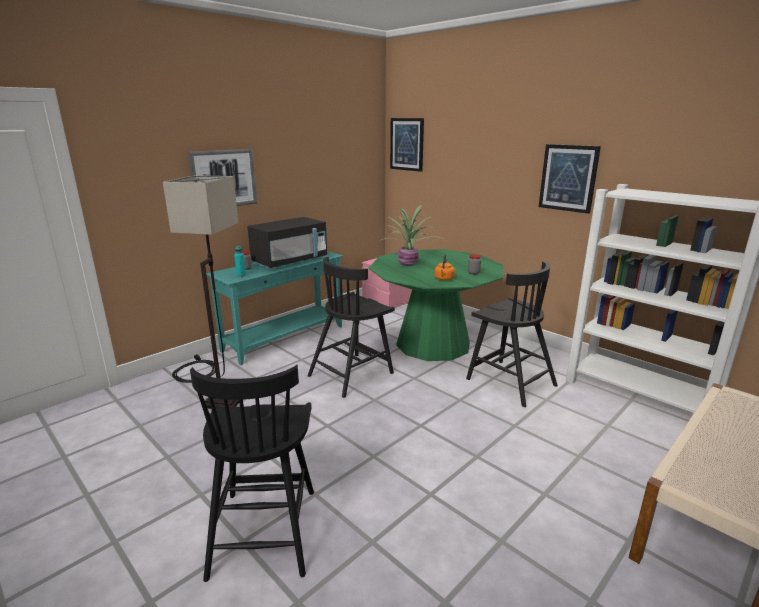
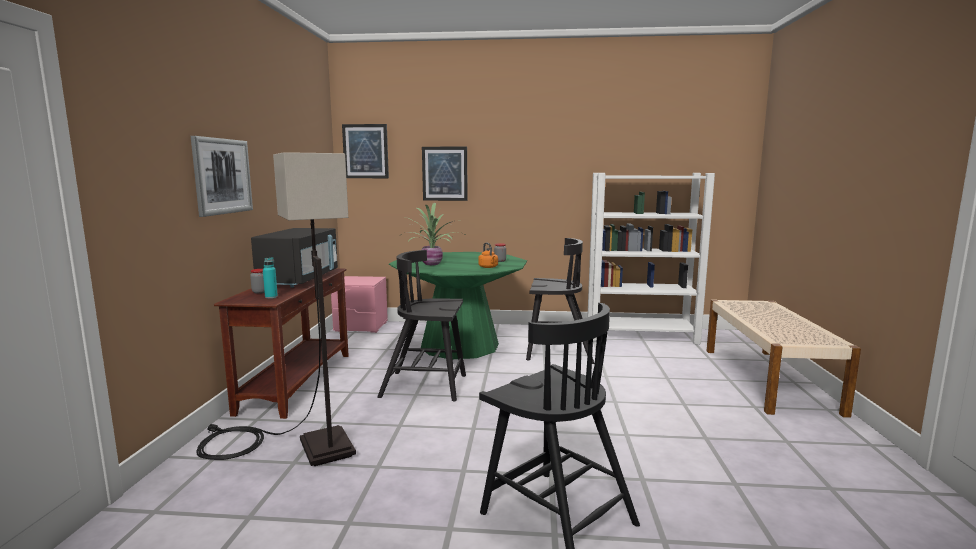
camera: 40 degrees left, 10 degrees down
turquoise console table [206,251,343,365] -> brown console table [214,268,349,419]
black chair [308,256,395,398] -> black chair turned 90 degrees clockwise [377,250,466,401]
picture [539,144,601,214] -> picture moved to [422,147,468,201]

